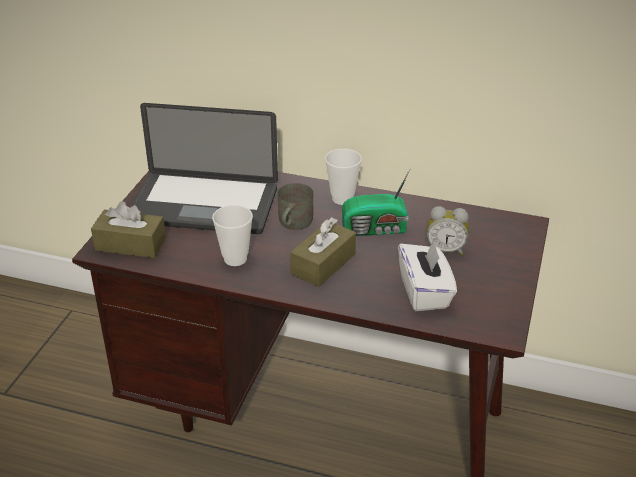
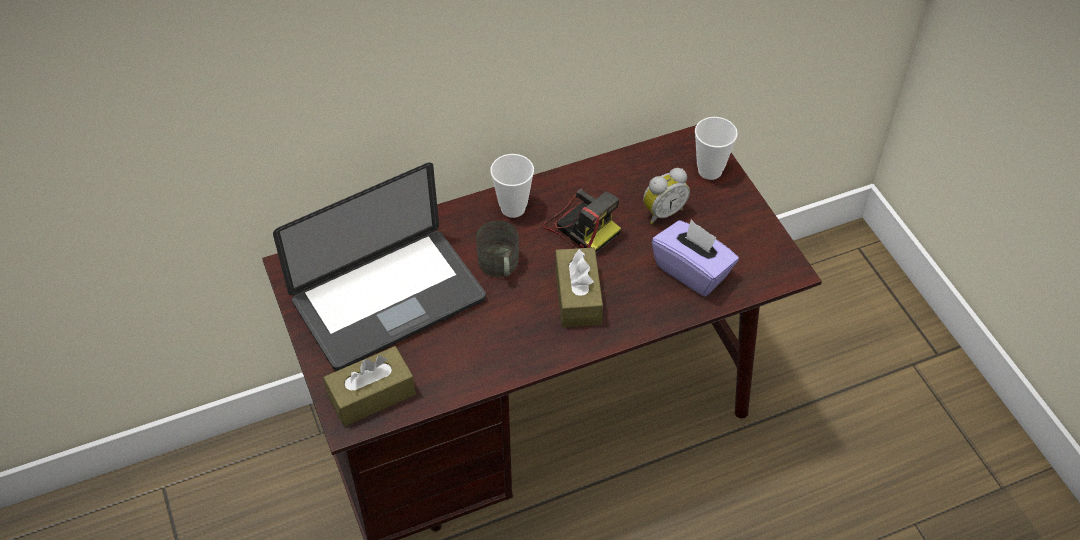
camera: 40 degrees left, 15 degrees up
cup [212,205,253,266] -> cup moved to [695,117,738,180]
radio [342,168,411,236] -> camera [543,188,621,254]
white tissue box [398,240,457,311] -> purple tissue box [652,220,739,296]

